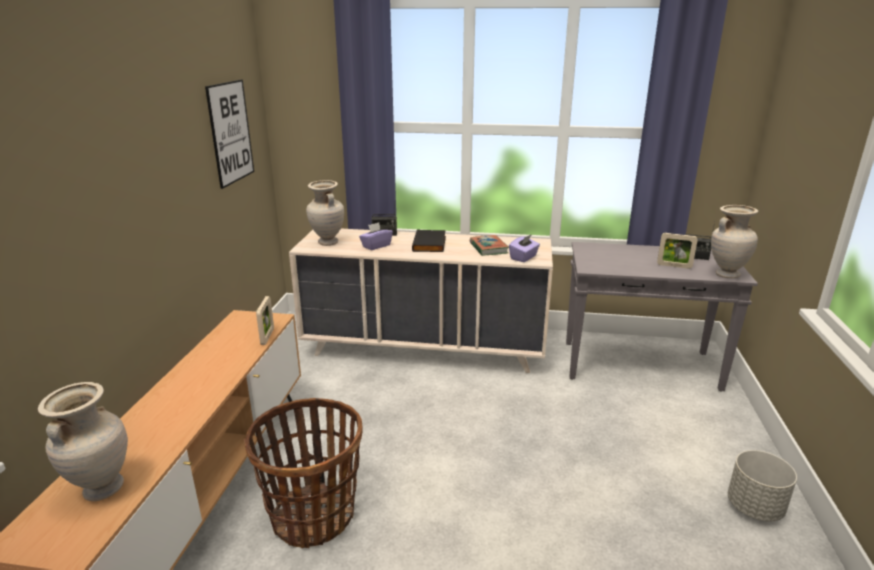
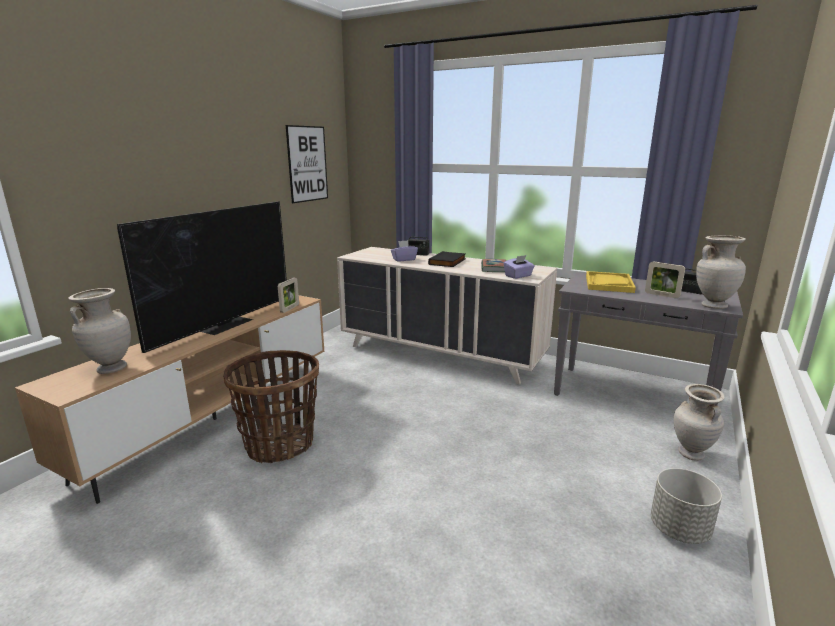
camera: 20 degrees right, 5 degrees down
beige vase [306,180,344,246] -> beige vase moved to [674,384,725,461]
none -> television [117,201,287,353]
none -> yellow tray [586,271,636,293]

